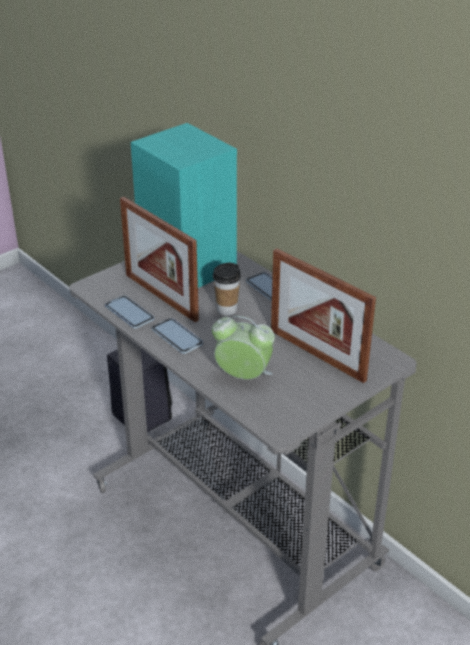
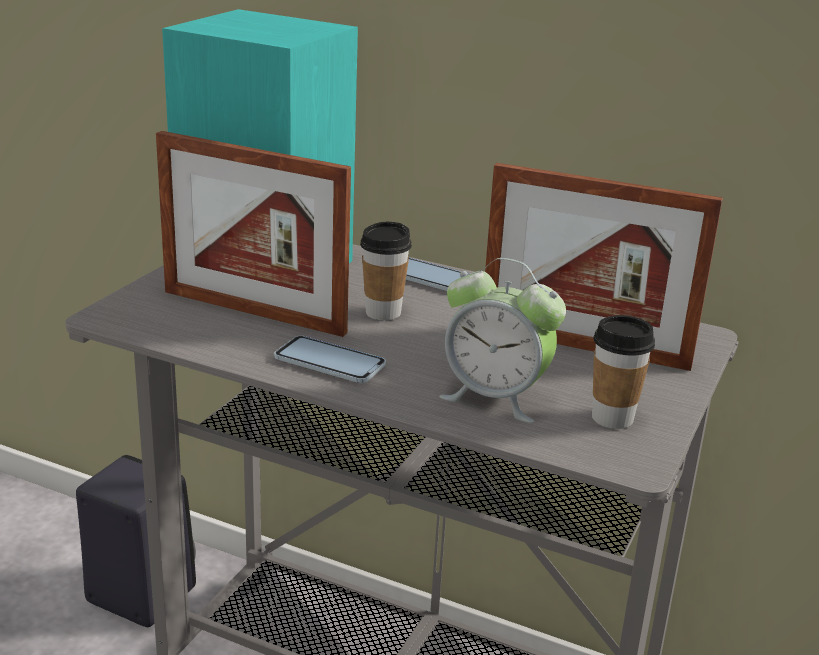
camera: 25 degrees left, 10 degrees down
phone [105,295,154,329] -> none
alarm clock [212,316,275,380] -> alarm clock turned 150 degrees counterclockwise [439,258,566,423]
none -> cup [592,315,655,429]

